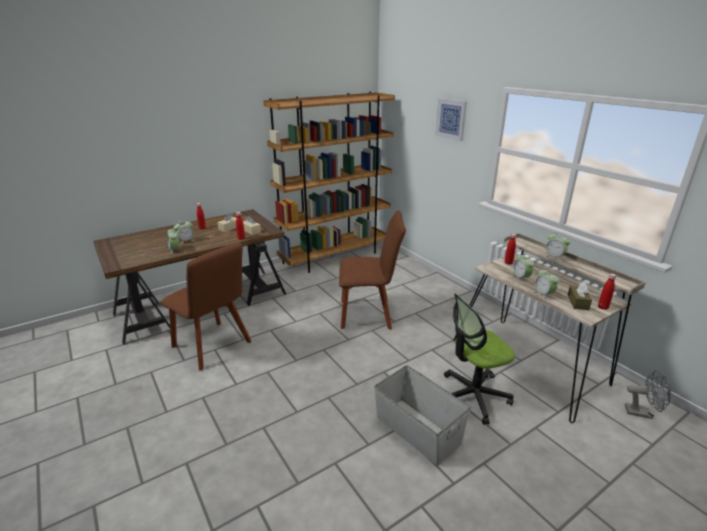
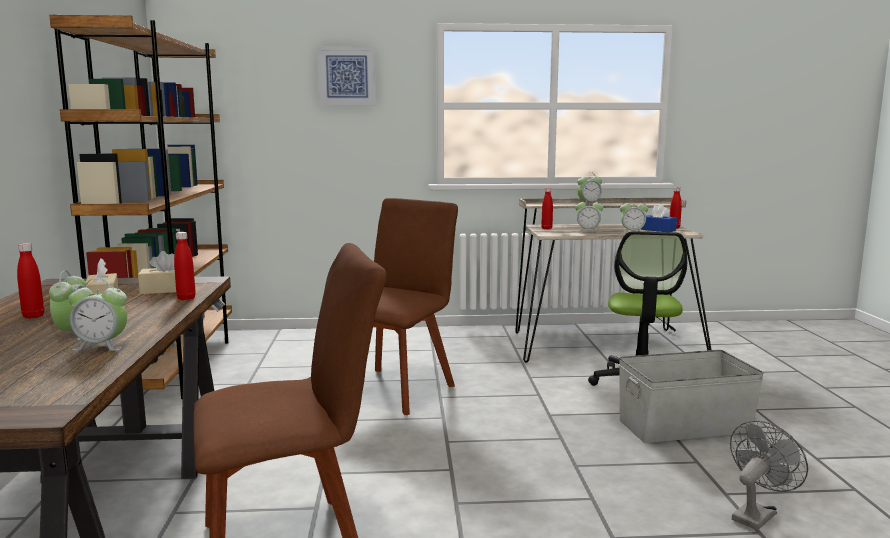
camera: 60 degrees left, 15 degrees down
brown tissue box [568,282,592,310] -> blue tissue box [641,204,677,232]
grey fan [625,370,671,419] -> grey fan moved to [730,420,808,530]

